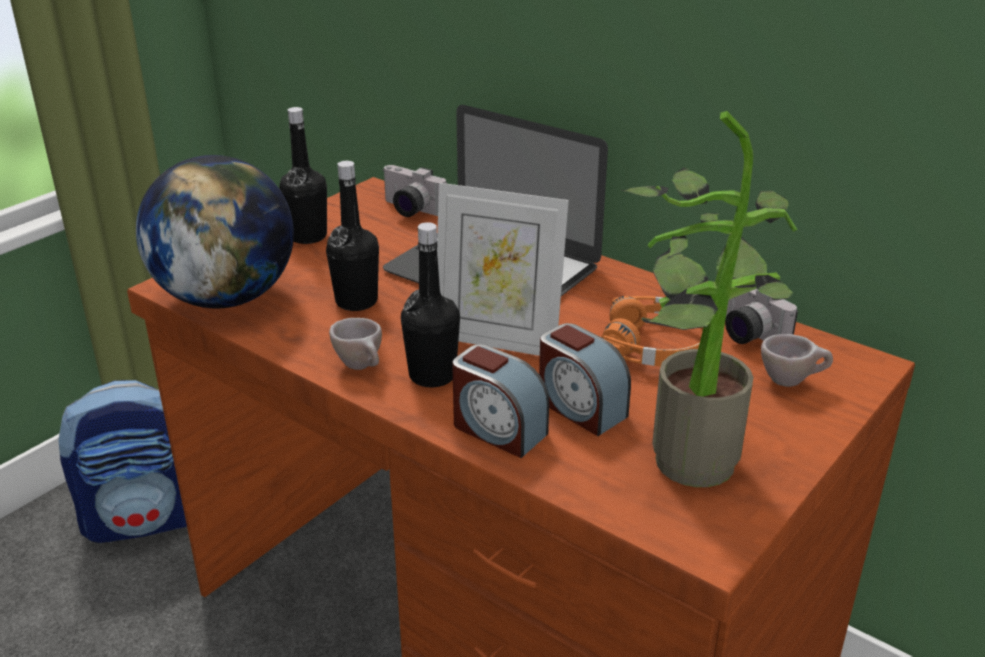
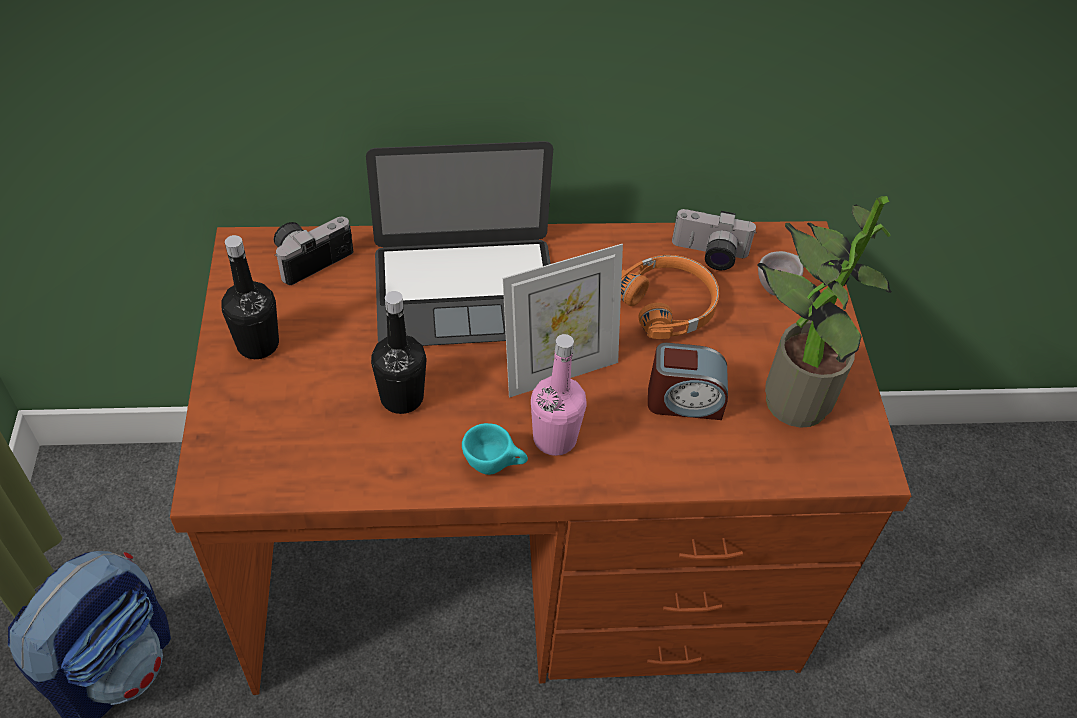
camera: 45 degrees left, 20 degrees up
globe [136,155,294,308] -> none
beige cup [329,318,382,370] -> turquoise cup [462,423,528,475]
camera [382,165,447,217] -> camera turned 150 degrees clockwise [274,217,353,285]
black bottle [401,222,460,387] -> pink bottle [531,334,587,456]
alarm clock [452,344,549,458] -> none

